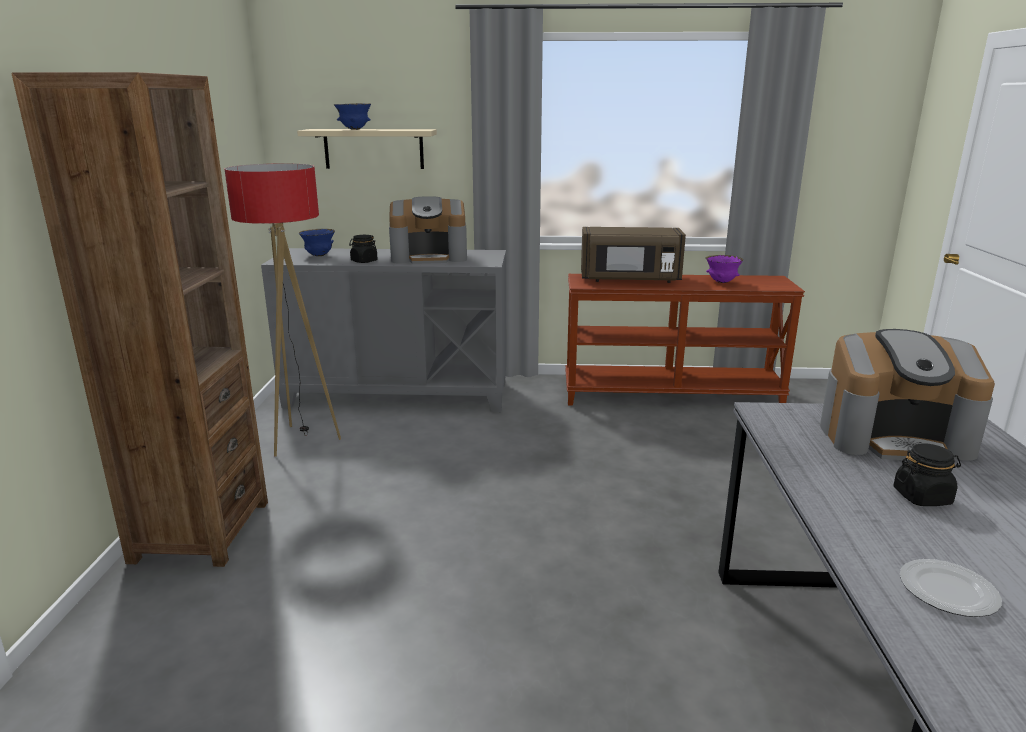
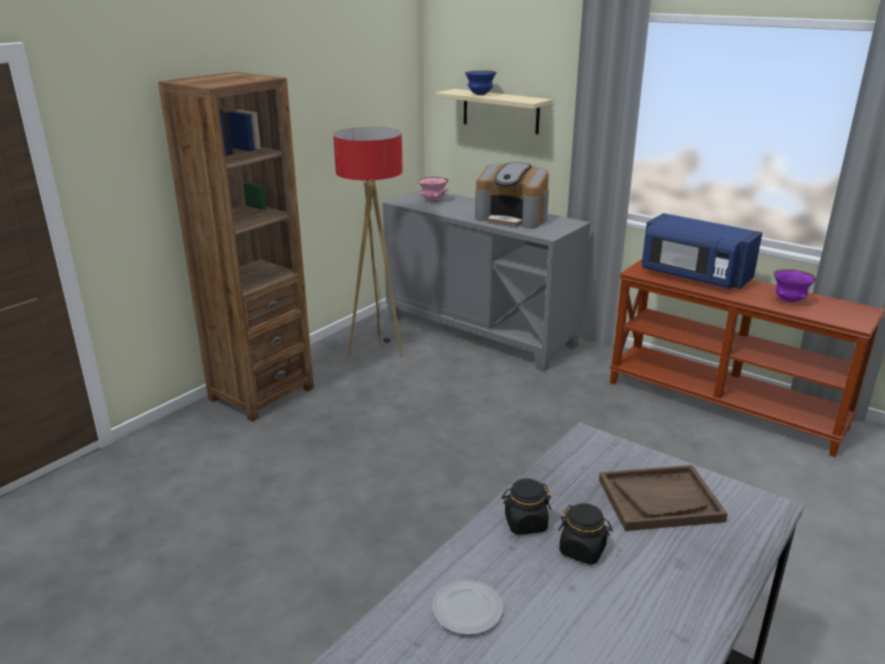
camera: 35 degrees right, 5 degrees up
blue bowl [299,229,335,256] -> pink bowl [418,177,448,202]
black jar [349,235,378,263] -> black jar moved to [502,478,551,535]
brown microwave [581,227,686,283] -> blue microwave [642,213,762,289]
coffee machine [820,329,995,461] -> brown tray [599,465,728,531]

